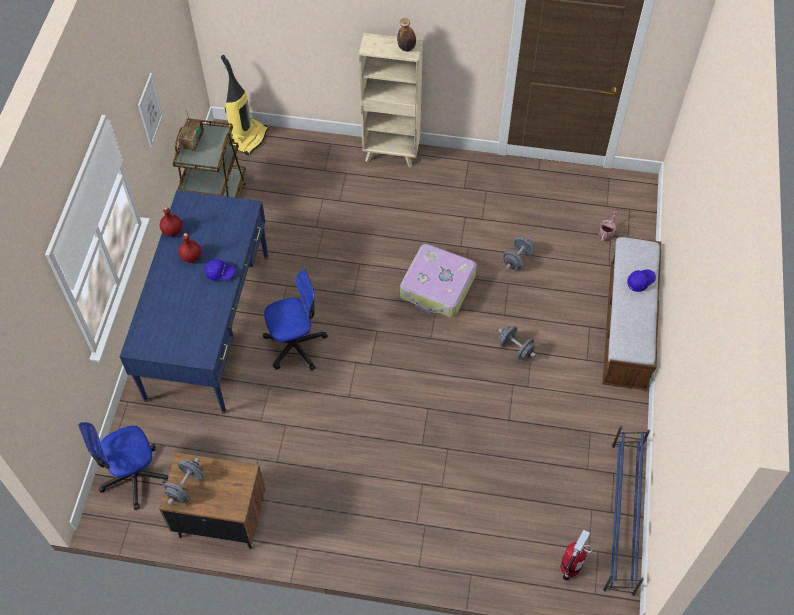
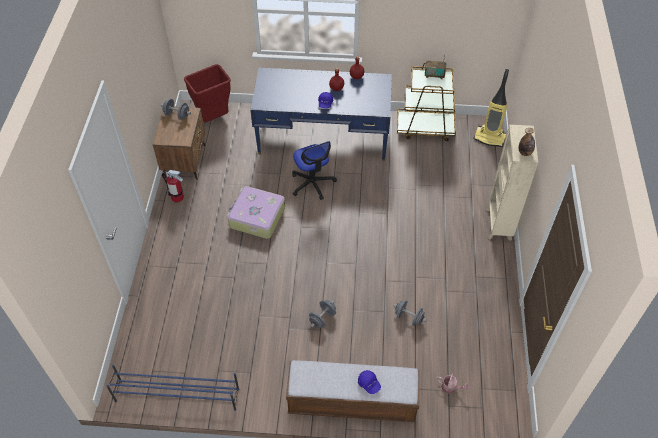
camera: 85 degrees right, 5 degrees down
office chair [79,422,168,510] -> red trash can [184,64,231,122]
picture [138,73,163,147] -> none
suitcase [400,244,477,317] -> suitcase moved to [227,186,285,239]
fire extinguisher [560,530,593,581] -> fire extinguisher moved to [162,170,184,202]

